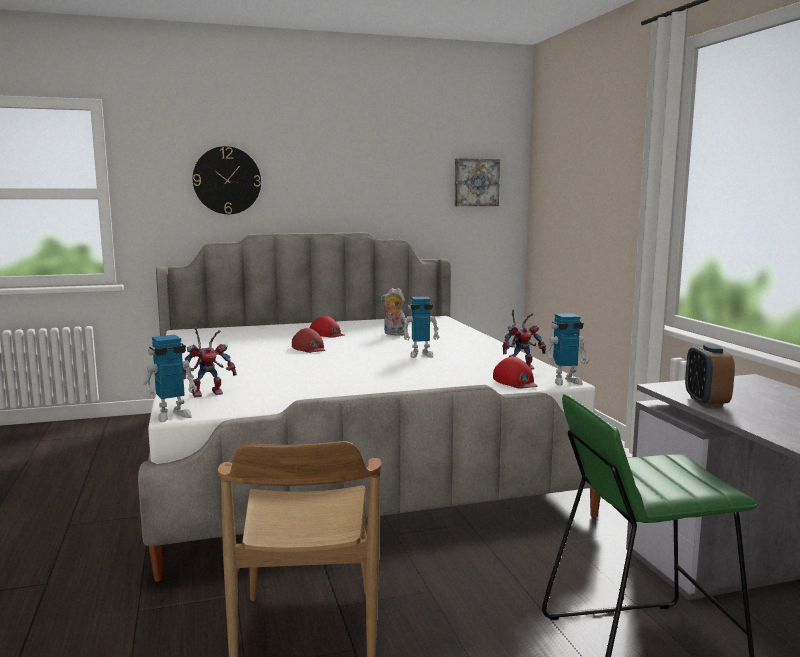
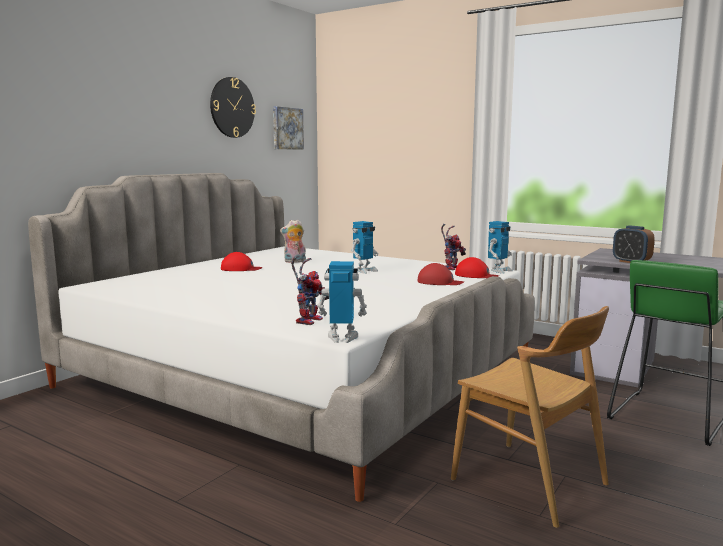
camera: 40 degrees left, 0 degrees up
toy robot [143,335,197,423] -> toy robot turned 105 degrees counterclockwise [317,261,367,343]
wall clock [193,146,261,214] -> wall clock moved to [210,77,256,138]
red cap [292,328,325,353] -> red cap moved to [417,263,464,285]

